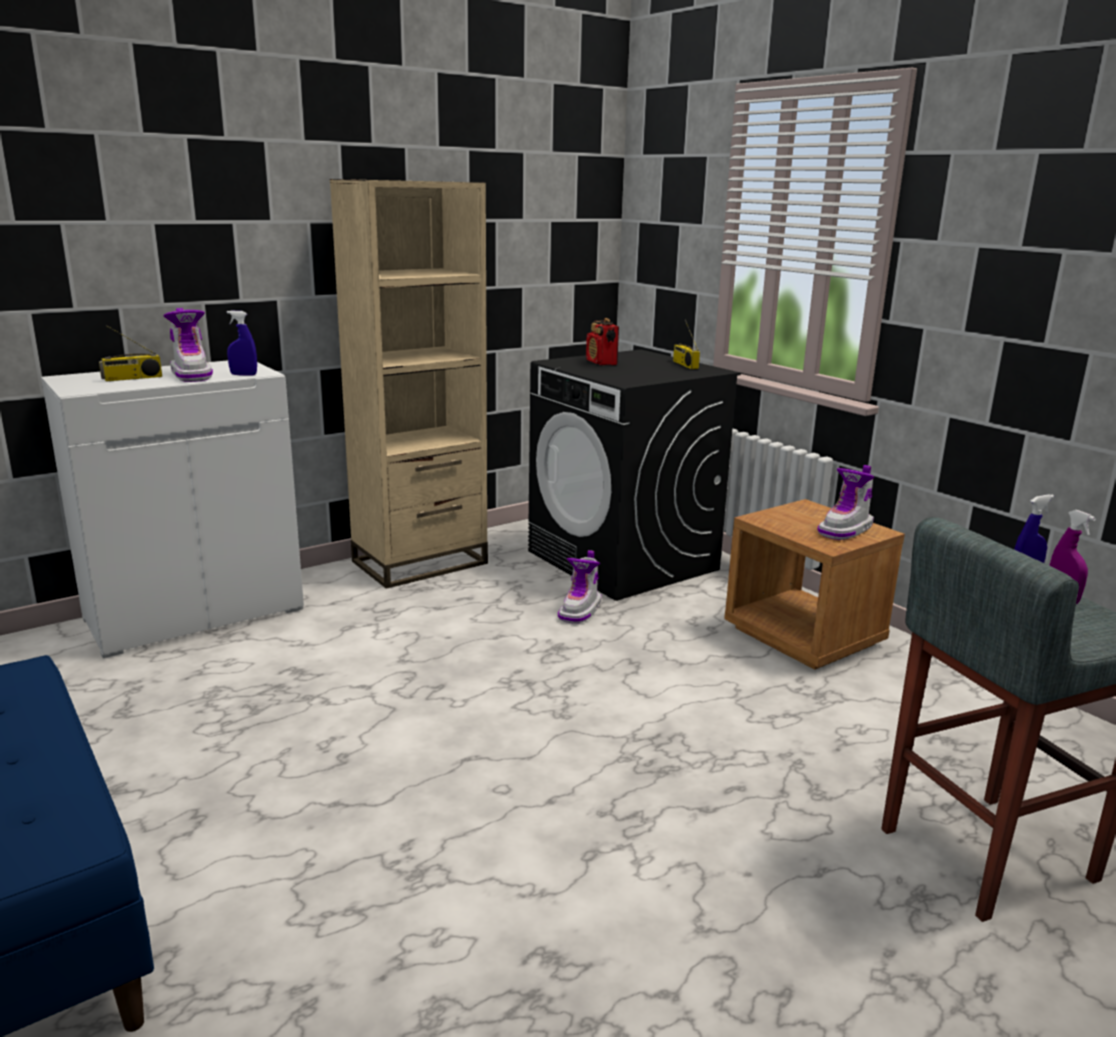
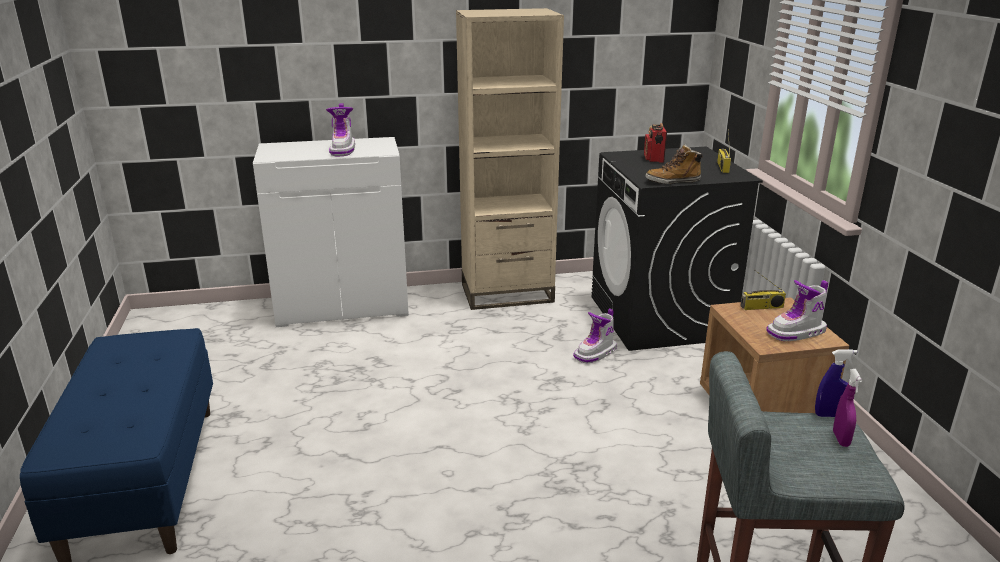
camera: 25 degrees right, 5 degrees up
radio [99,325,162,381] -> radio moved to [740,271,786,310]
blue spray bottle [227,310,257,375] -> none
none -> boot [645,144,704,184]

